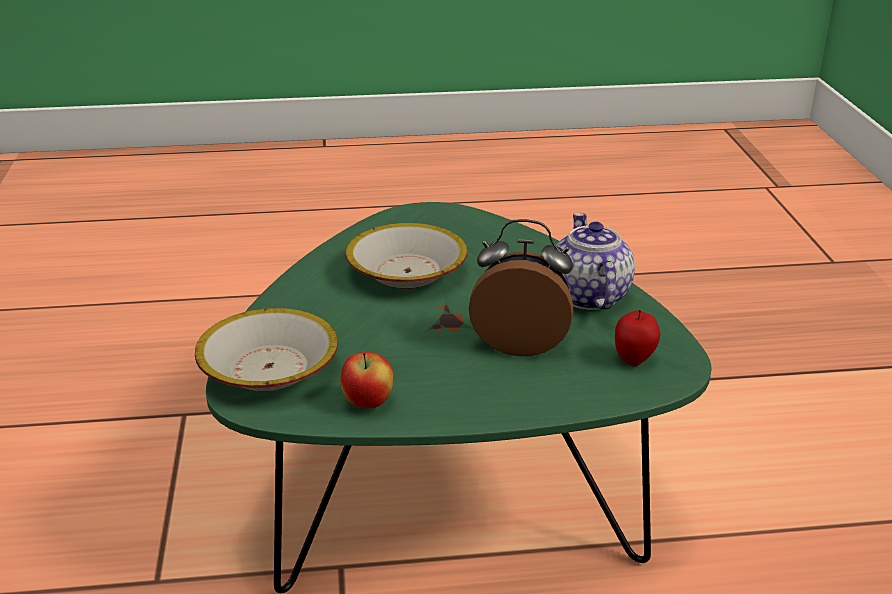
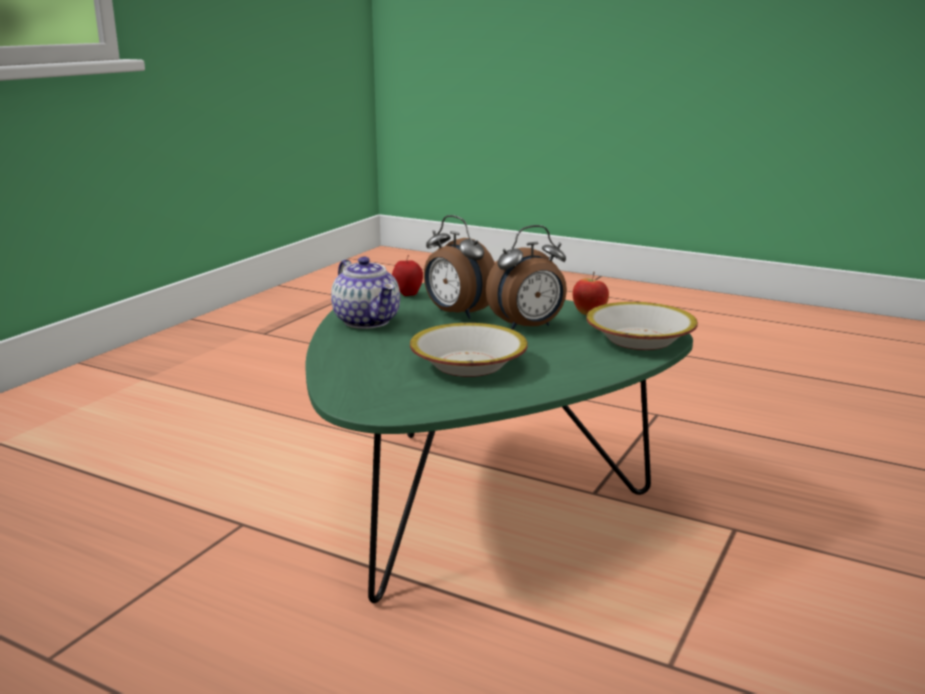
camera: 145 degrees left, 10 degrees down
teapot [556,213,635,310] -> teapot turned 60 degrees counterclockwise [331,257,400,329]
none -> alarm clock [486,225,567,330]

